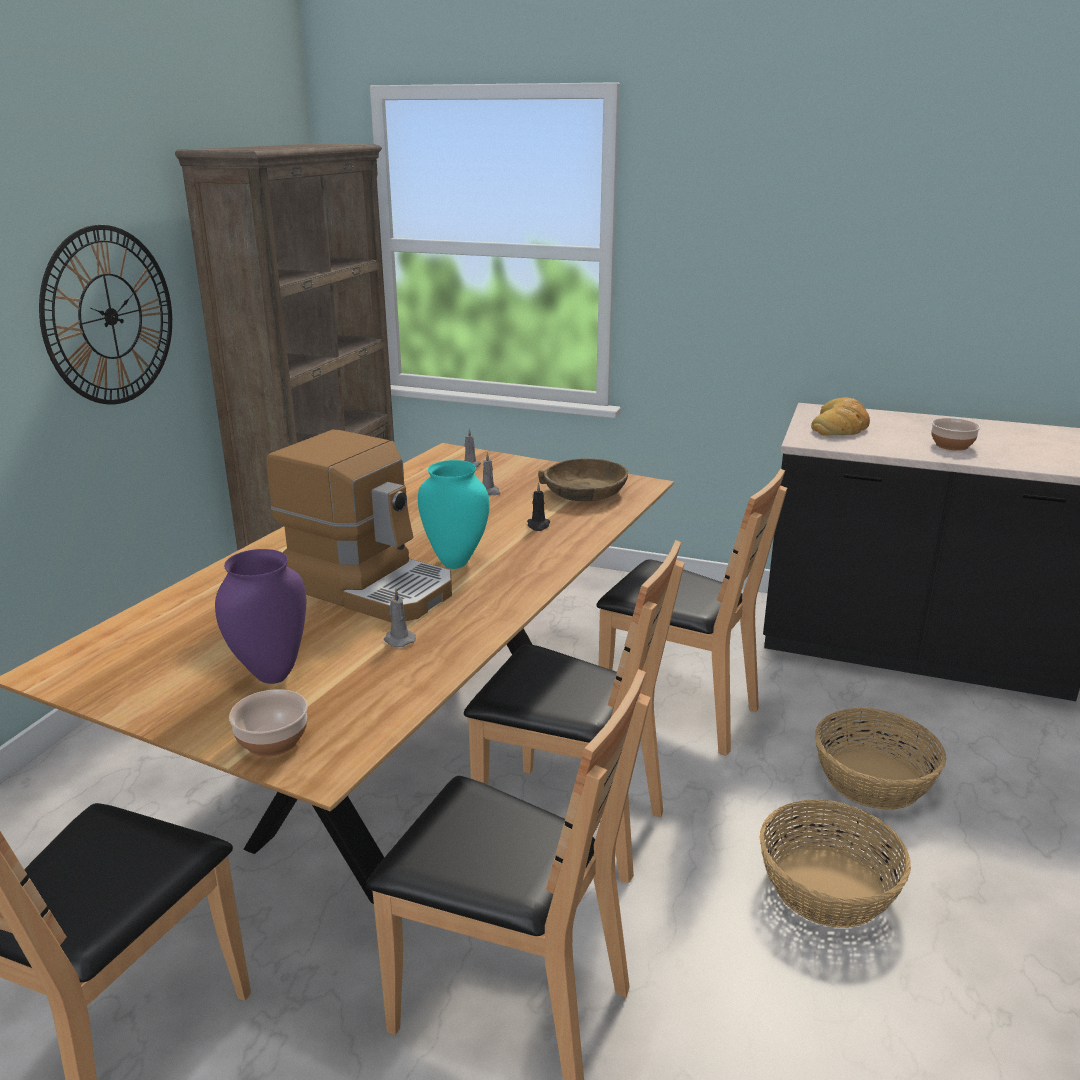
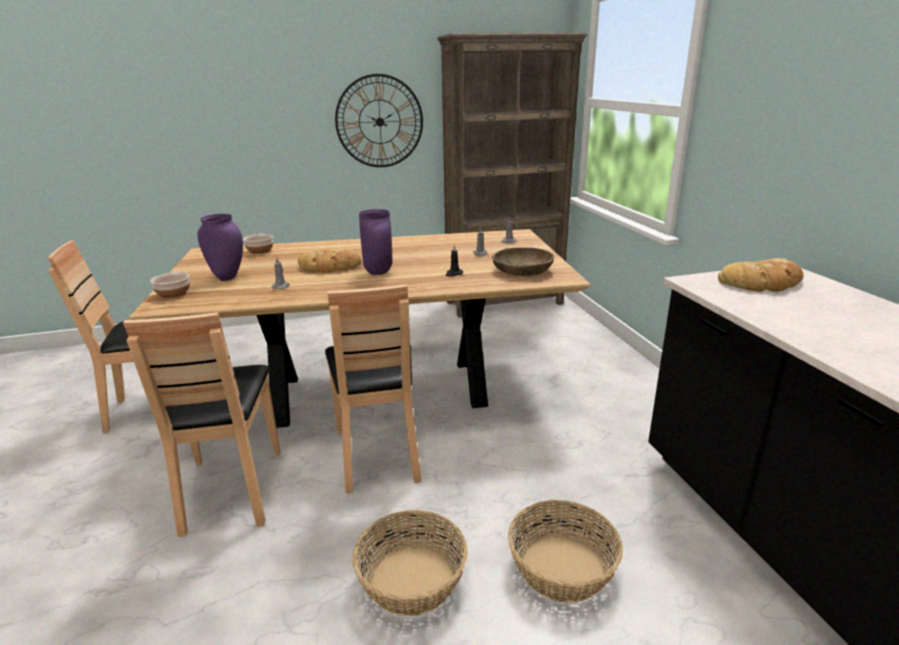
camera: 55 degrees right, 0 degrees up
coffee machine [266,430,452,622] -> bread [298,248,362,273]
turquoise vase [418,460,489,569] -> purple vase [359,209,392,275]
brown chair [596,469,787,756] -> none
bowl [932,418,980,451] -> bowl moved to [243,234,273,254]

